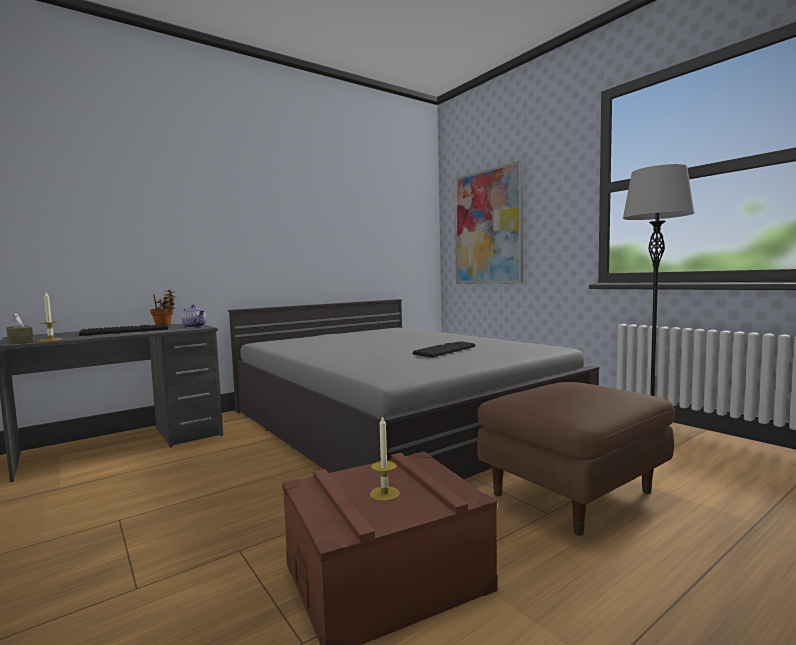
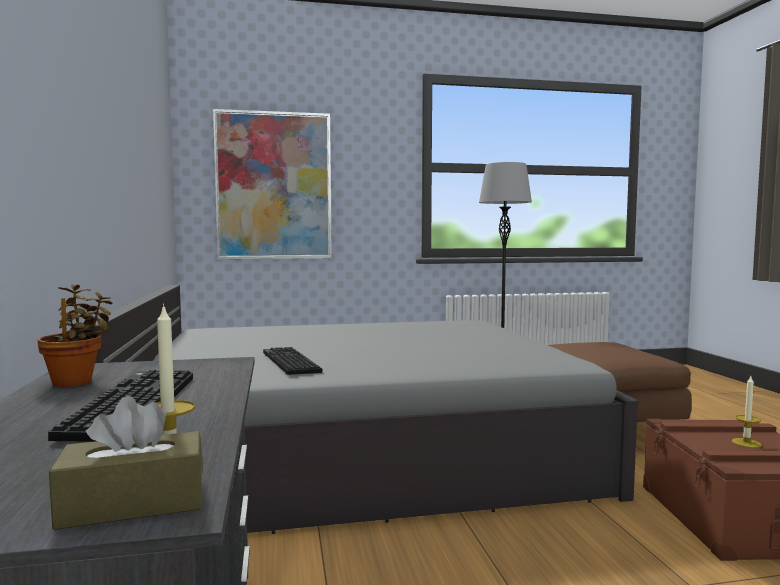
camera: 65 degrees left, 0 degrees up
teapot [181,304,207,328] -> none
keyboard [413,341,475,358] -> keyboard moved to [263,347,322,375]

